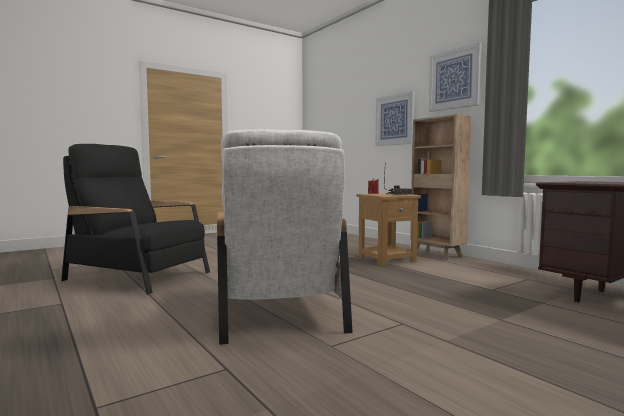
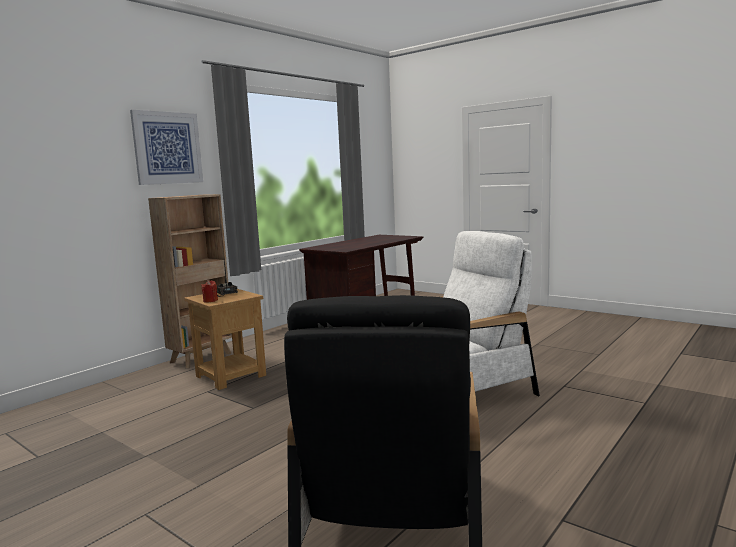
camera: 105 degrees left, 5 degrees up
picture [375,91,415,146] -> none

